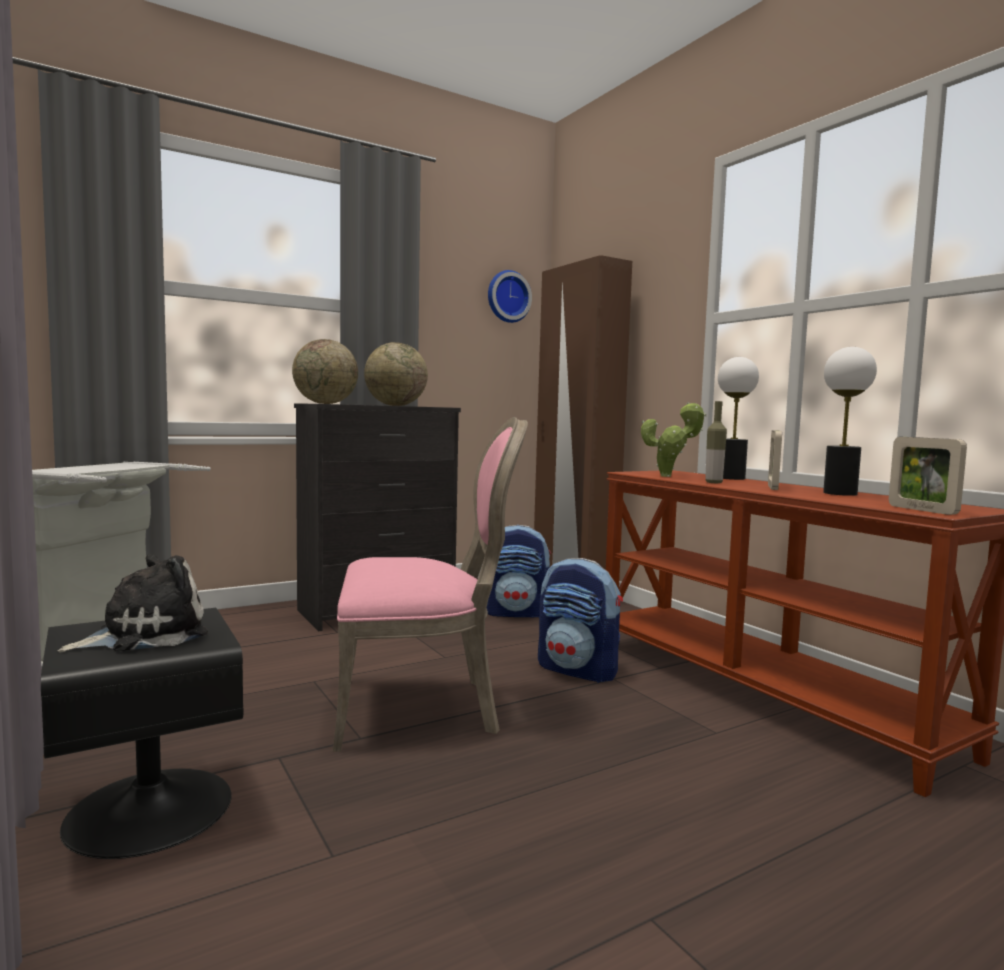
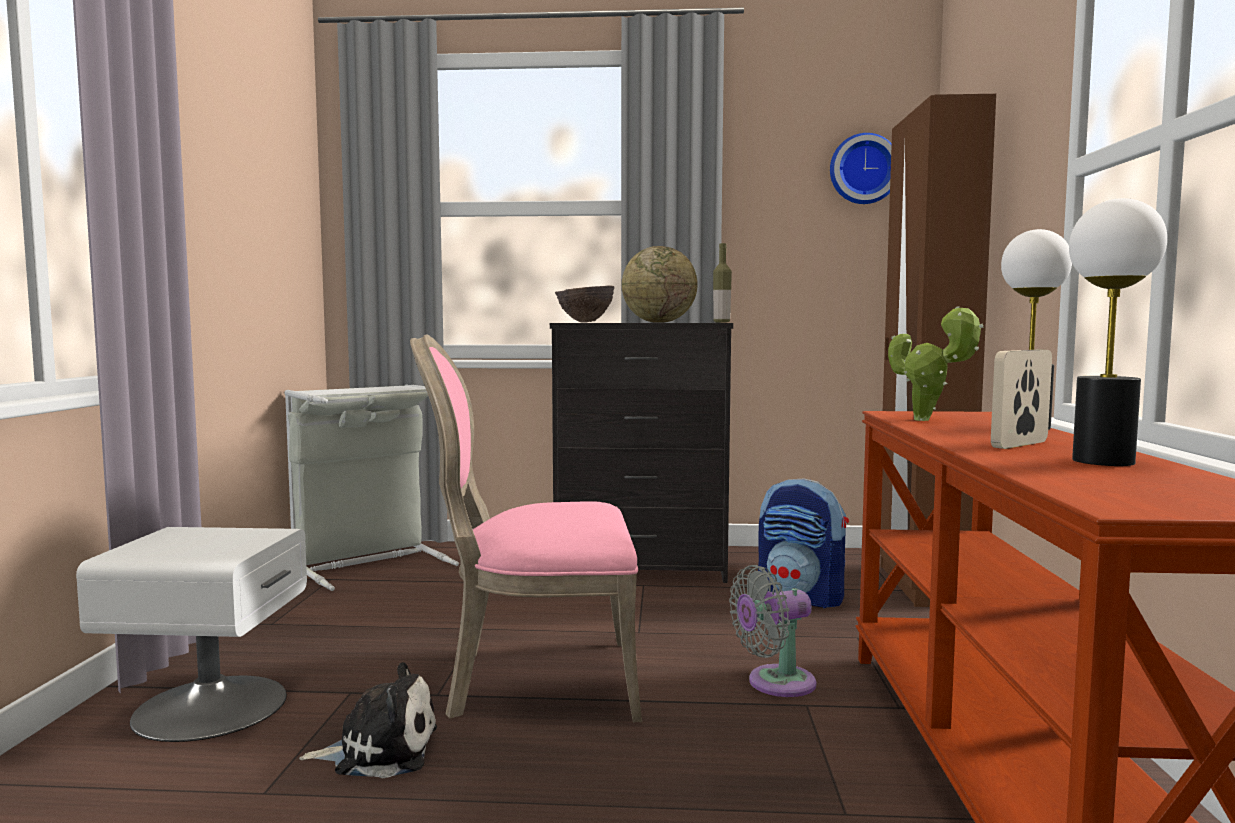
camera: 35 degrees right, 0 degrees up
black nightstand [41,608,243,859] -> white nightstand [76,527,307,742]
plush toy [57,554,208,652] -> plush toy moved to [299,662,437,779]
globe [292,339,358,404] -> brown bowl [555,285,615,323]
pink chair [333,417,528,752] -> pink chair turned 150 degrees clockwise [410,335,642,722]
backpack [538,558,623,683] -> grey fan [729,565,816,697]
bottle [705,401,727,483] -> bottle moved to [713,243,732,323]
picture frame [889,437,967,515] -> none

